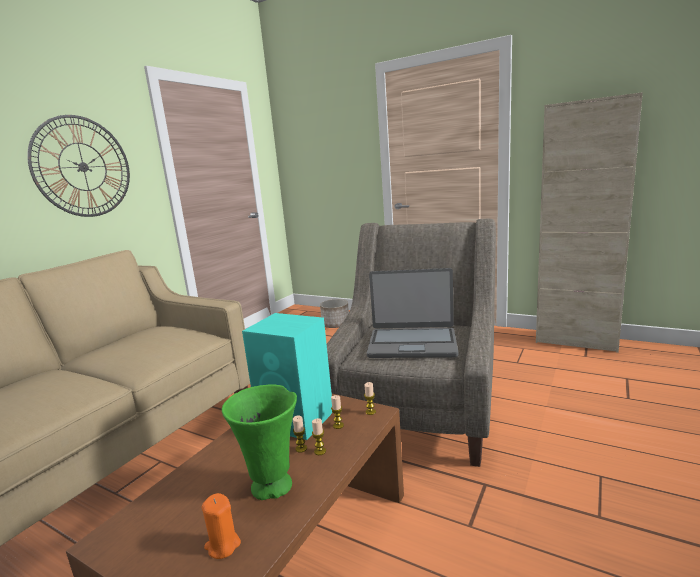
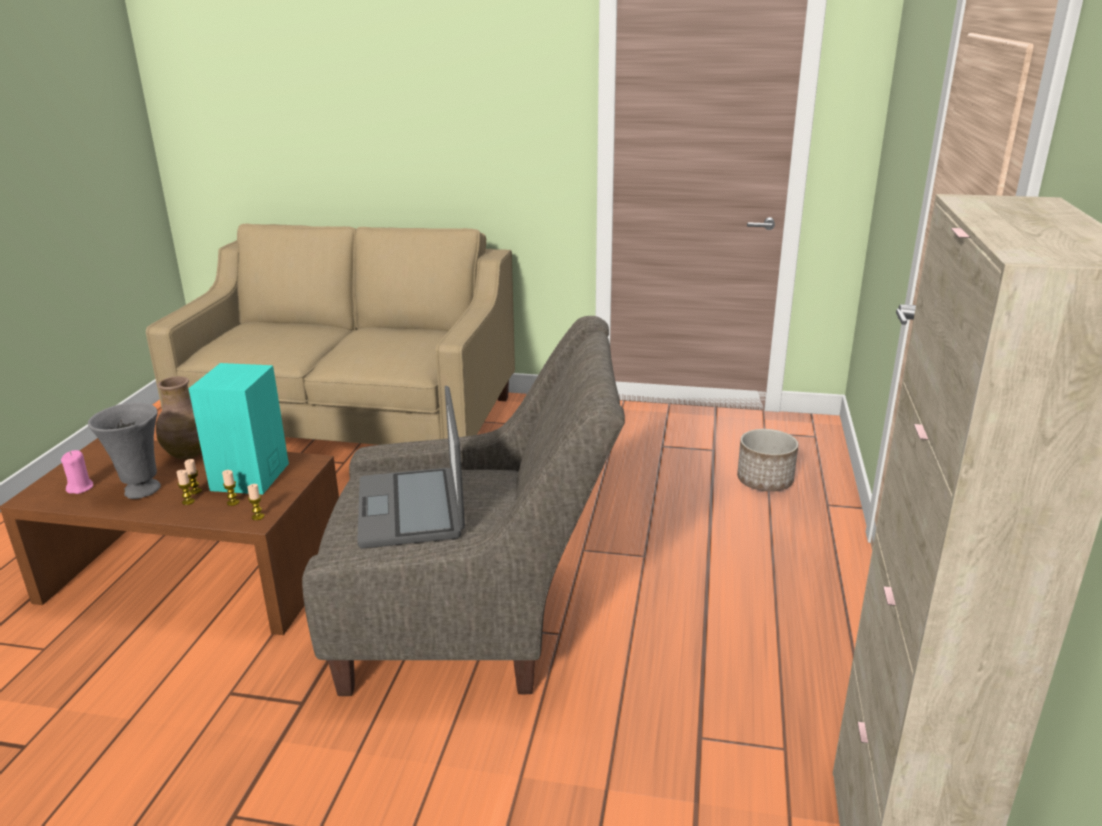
camera: 70 degrees right, 10 degrees up
wall clock [27,115,130,217] -> none
orange candle [202,493,241,559] -> pink candle [61,450,93,494]
green vase [222,385,297,500] -> grey vase [88,402,161,499]
none -> brown vase [156,376,202,459]

